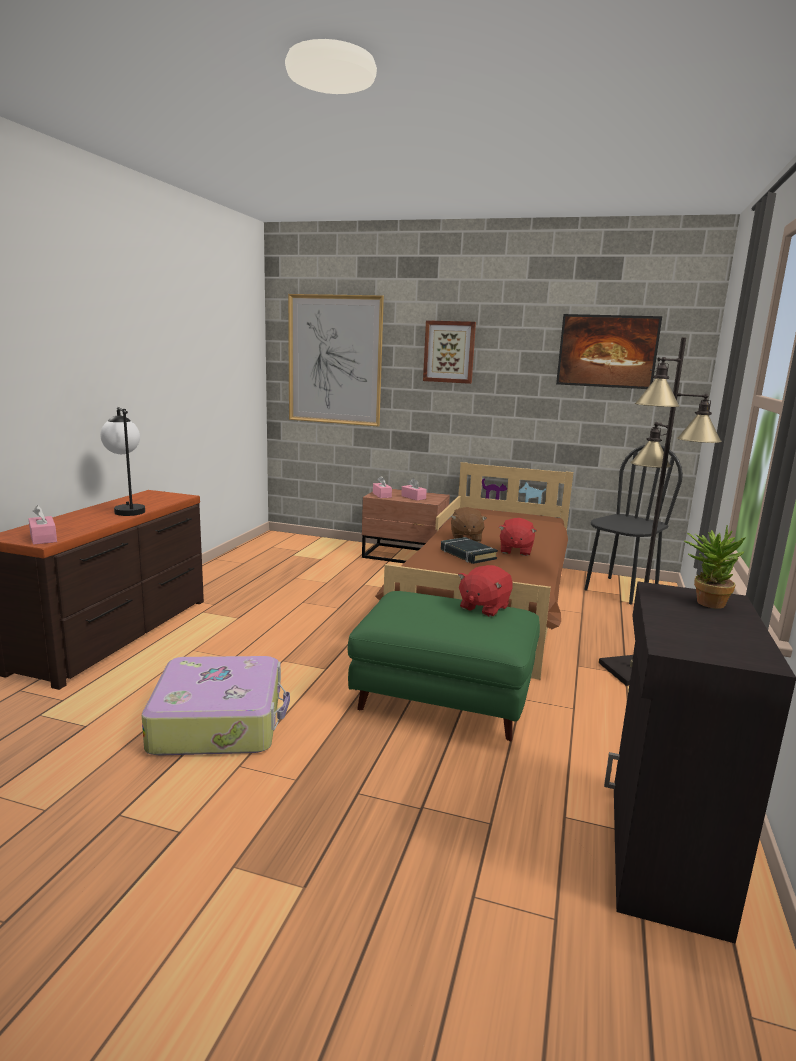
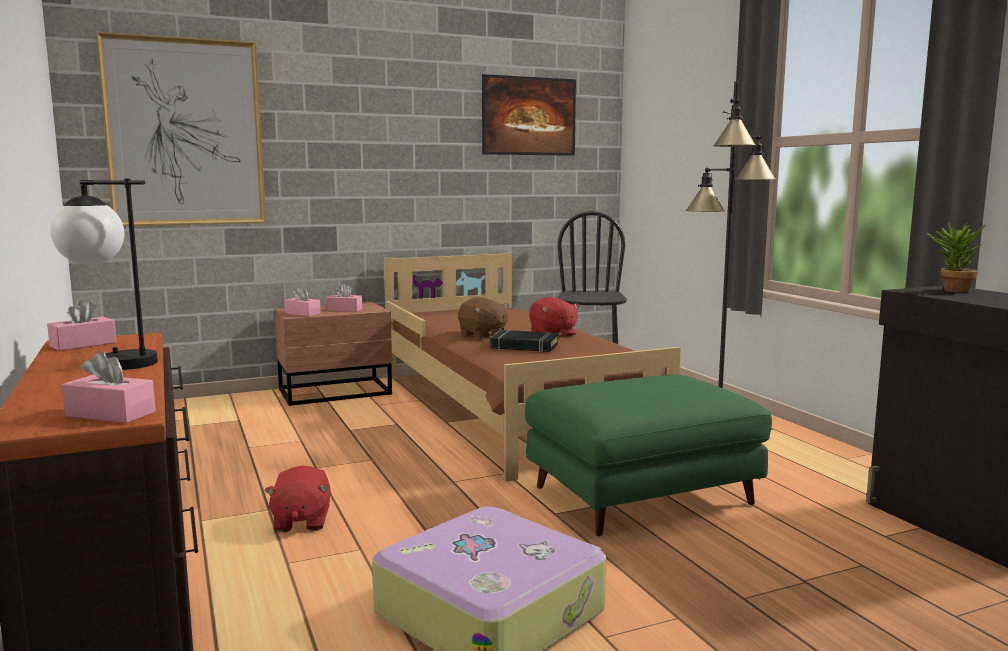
camera: 40 degrees left, 5 degrees down
picture [423,320,476,384] -> none
red plush toy [458,565,513,617] -> red plush toy moved to [264,465,331,532]
none -> pink tissue box [47,299,117,351]

